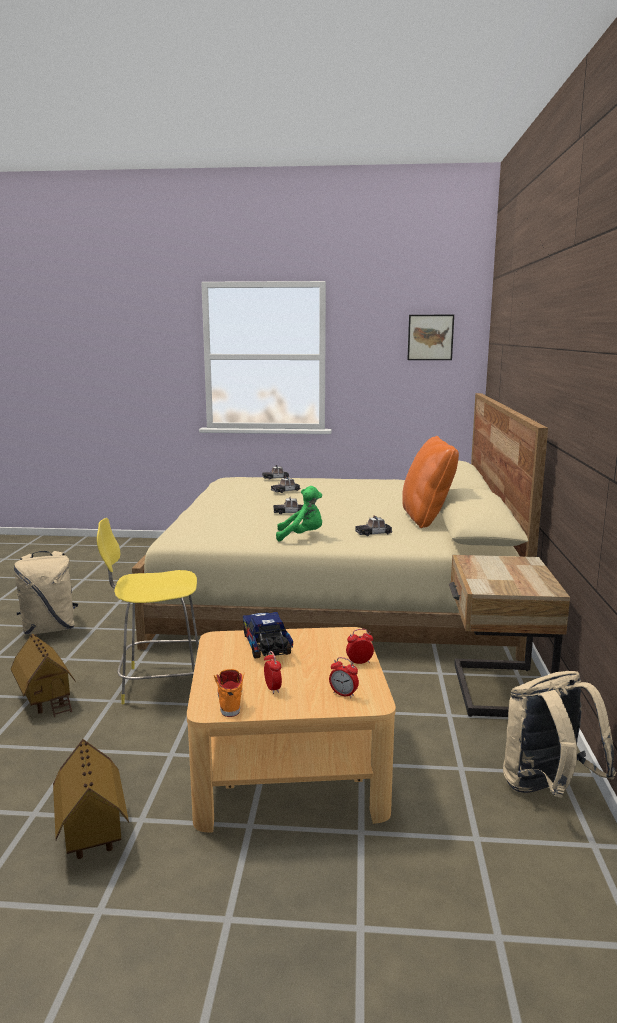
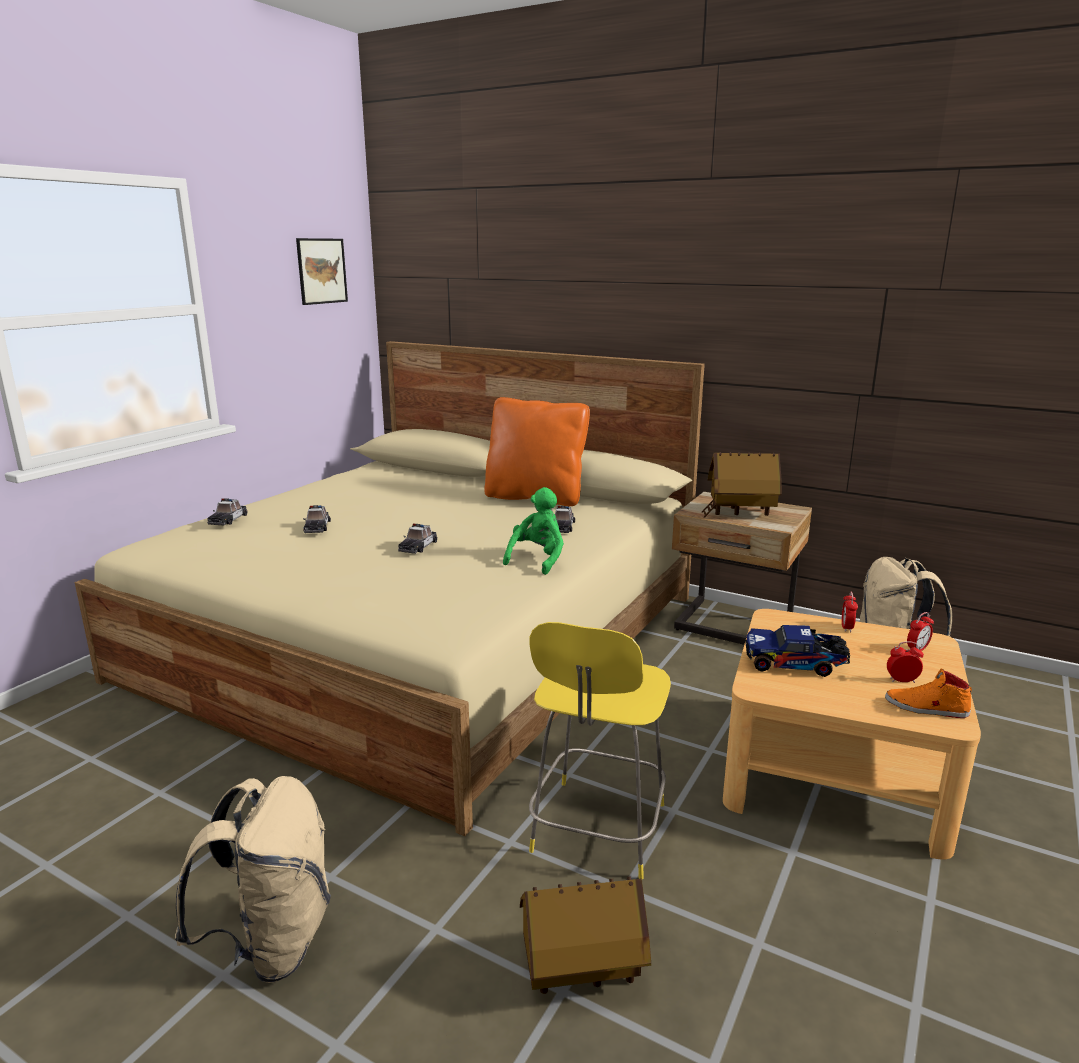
camera: 65 degrees left, 5 degrees up
toy house [53,739,129,859] -> toy house moved to [702,452,782,518]

